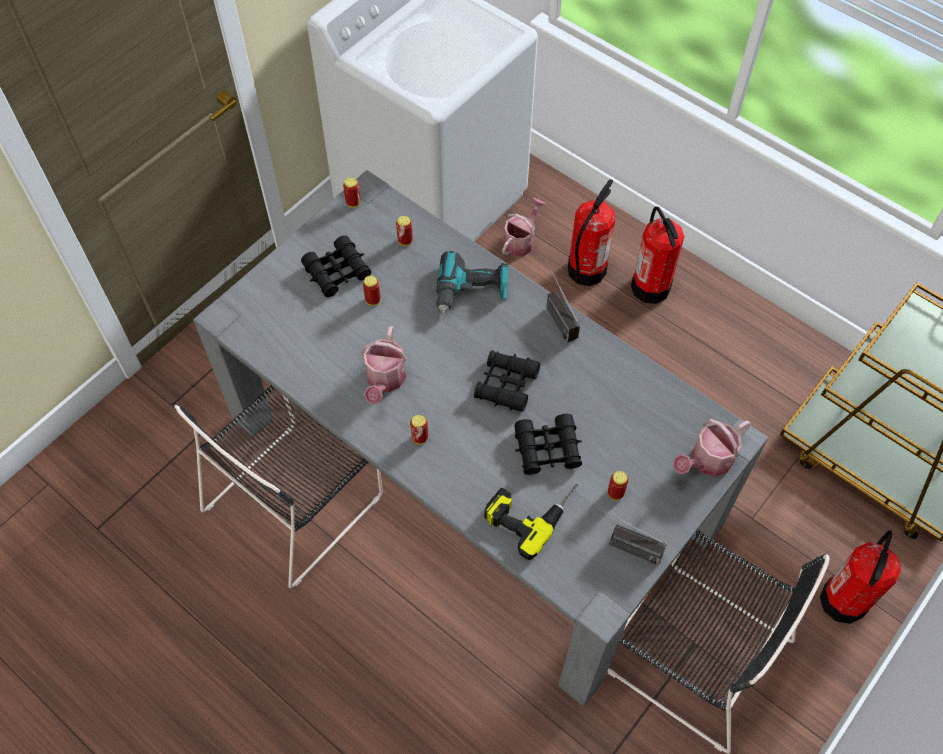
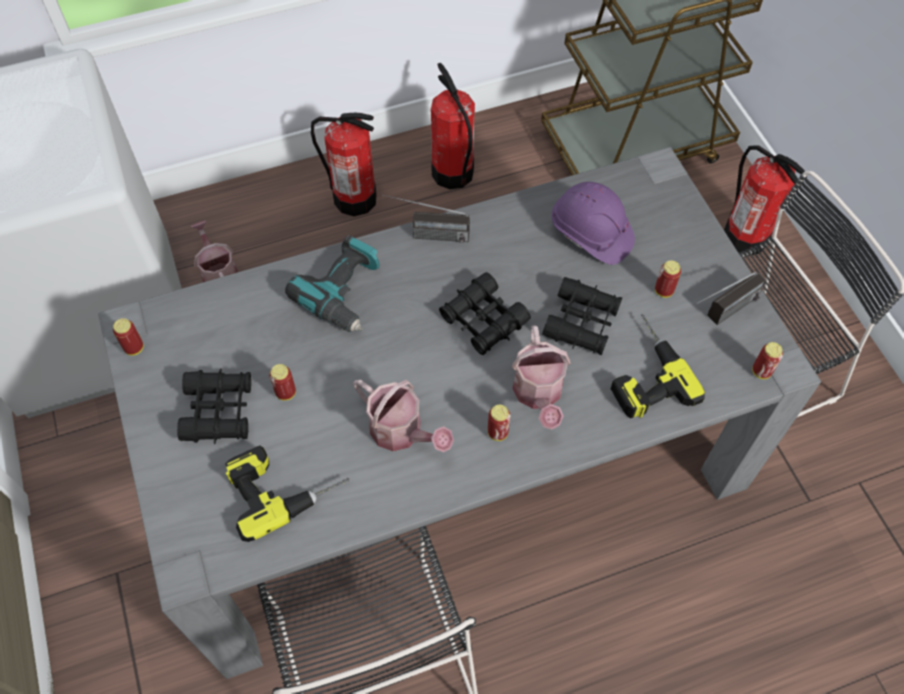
camera: 60 degrees left, 0 degrees up
can [396,216,413,246] -> can moved to [752,342,783,379]
fire extinguisher [568,179,615,286] -> fire extinguisher moved to [431,63,475,189]
watering can [673,419,751,477] -> watering can moved to [512,325,571,430]
none -> power drill [225,446,350,542]
none -> purple hard hat [552,182,635,265]

